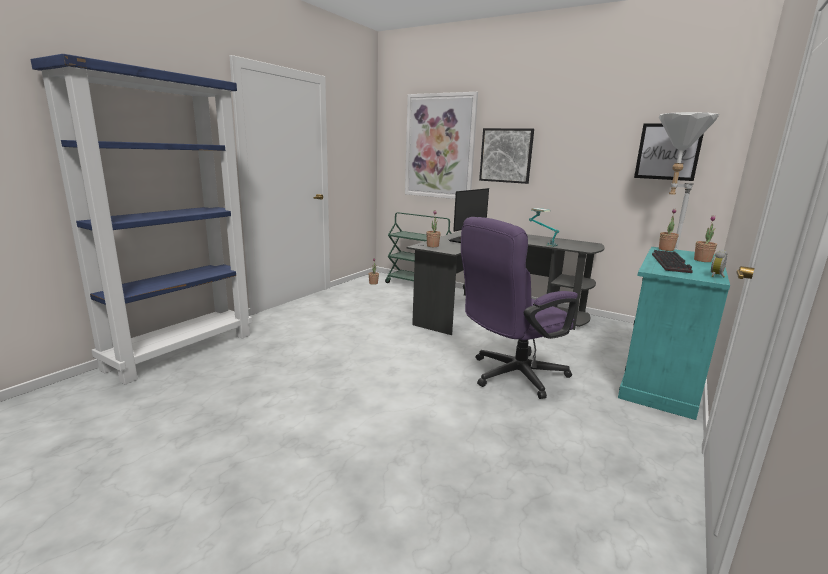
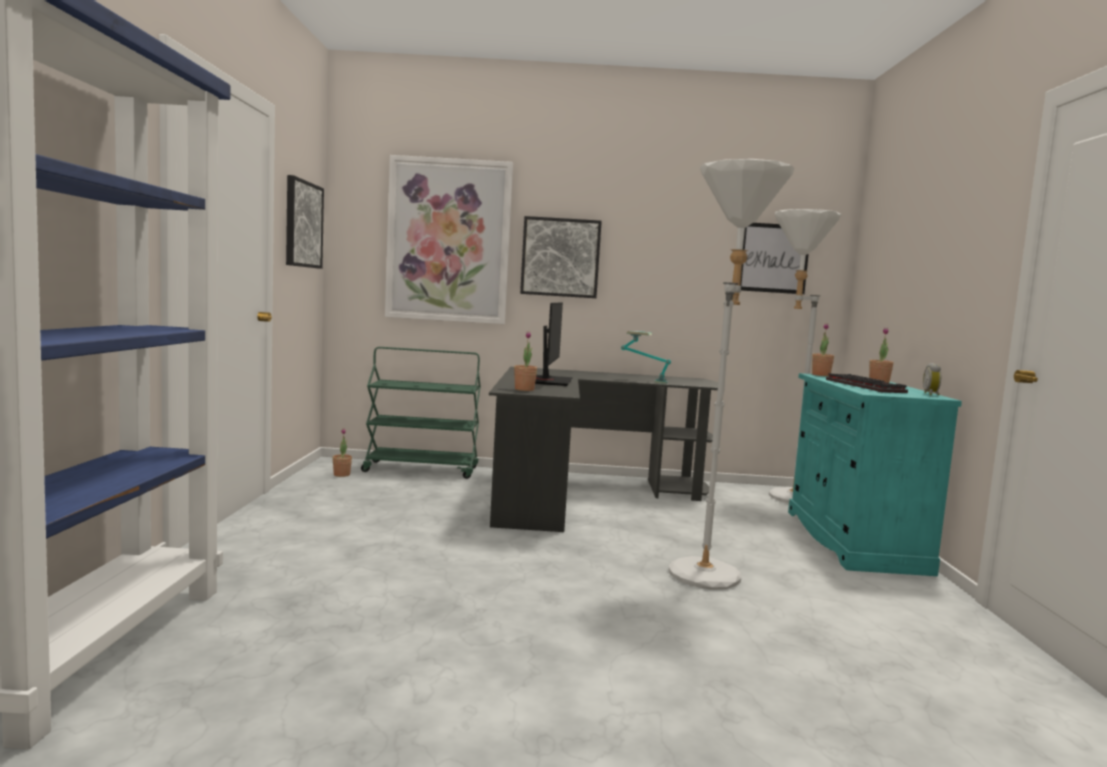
camera: 30 degrees left, 10 degrees down
purple office chair [461,217,578,399] -> white floor lamp [669,159,794,590]
none -> picture [286,175,324,269]

